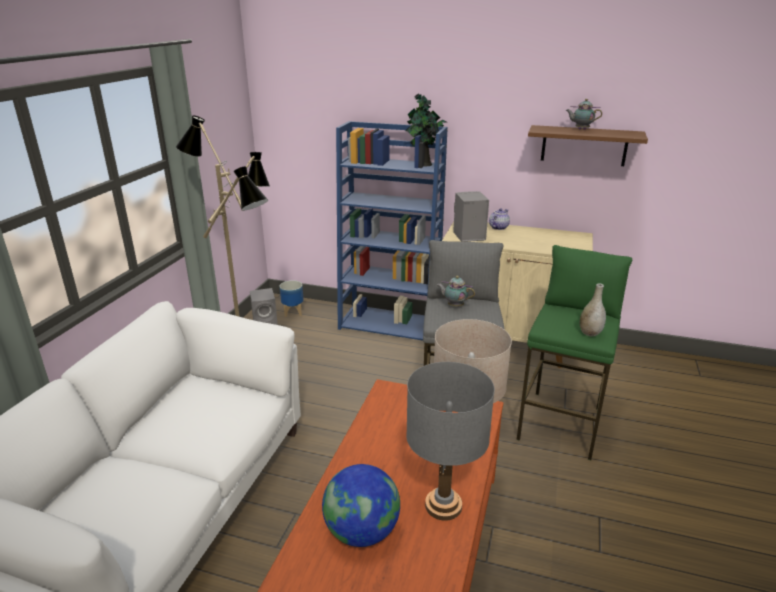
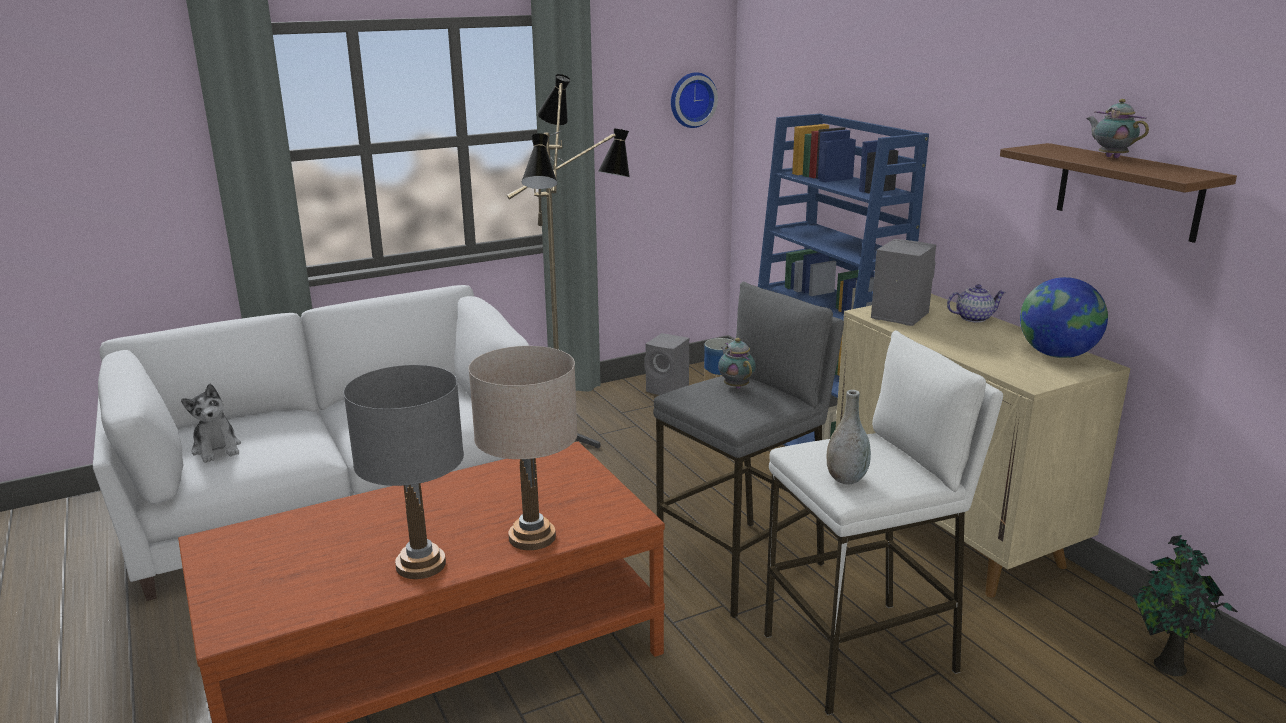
camera: 45 degrees right, 5 degrees down
globe [322,464,400,547] -> globe moved to [1020,277,1108,358]
potted plant [406,93,447,166] -> potted plant moved to [1133,535,1238,676]
green stool [516,245,632,460] -> white stool [764,330,1003,715]
none -> plush toy [181,384,241,463]
none -> wall clock [671,72,718,128]

